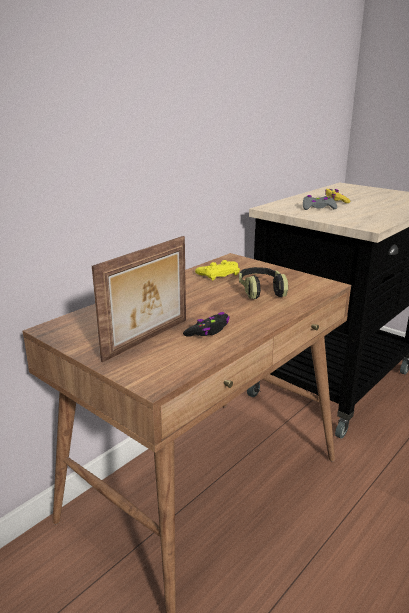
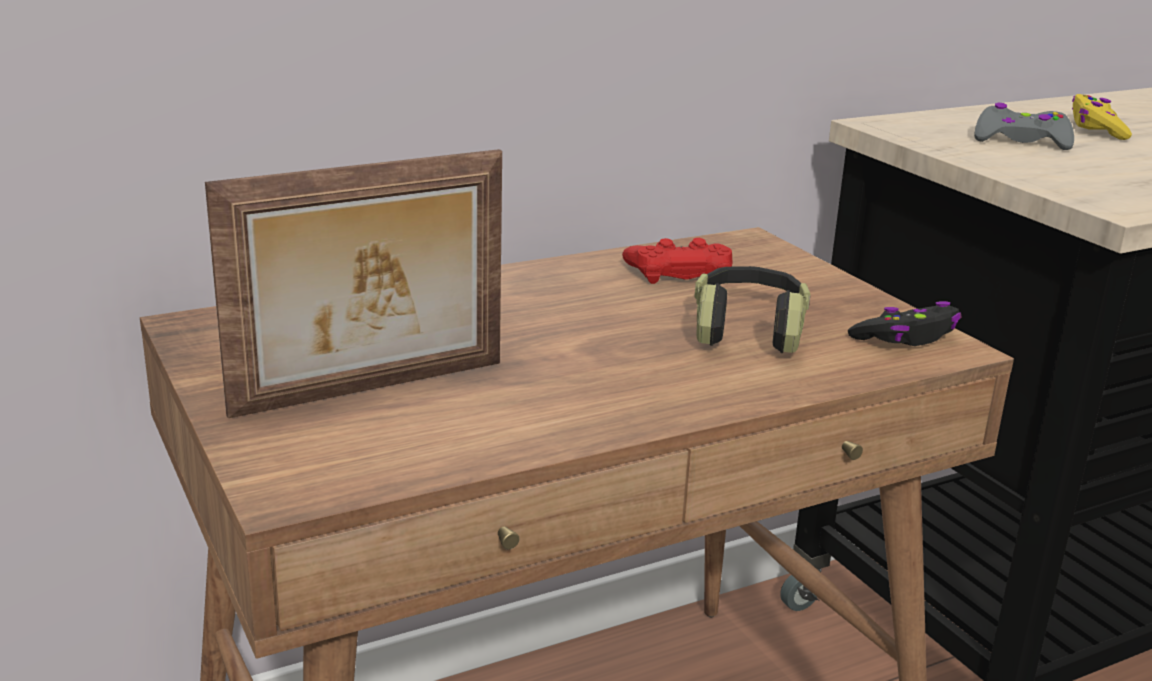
camera: 20 degrees right, 0 degrees up
black game controller [183,312,230,337] -> black game controller moved to [848,301,961,346]
yellow game controller [195,260,240,281] -> red game controller [622,238,732,284]

